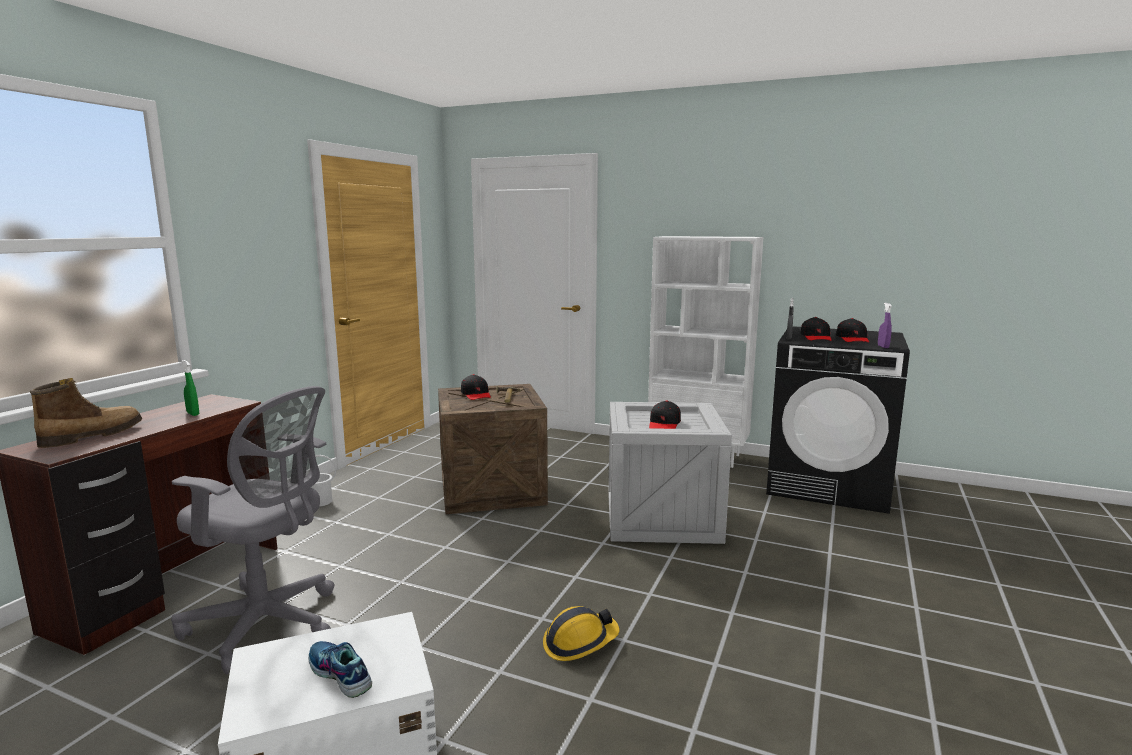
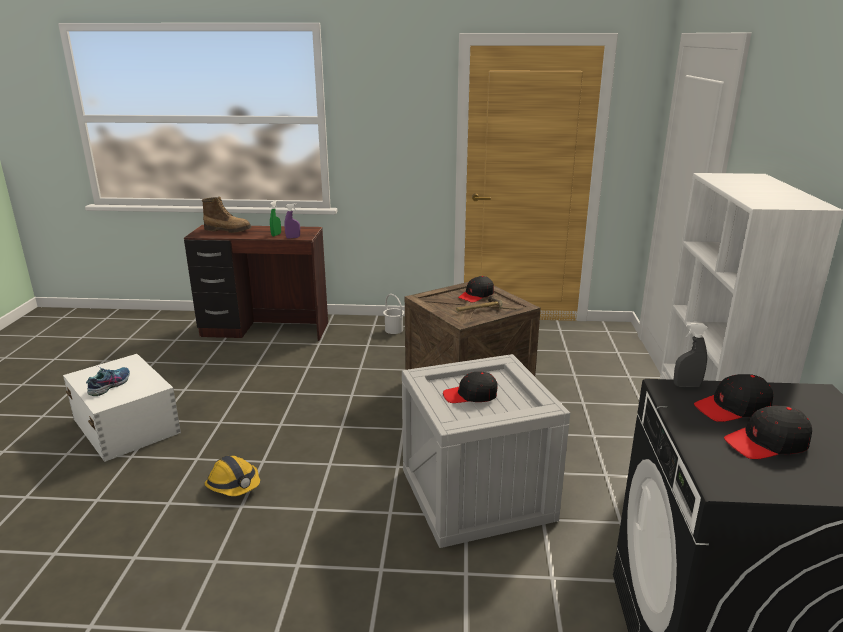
camera: 70 degrees right, 10 degrees up
grey office chair [171,386,335,675] -> none
purple spray bottle [878,303,892,348] -> purple spray bottle moved to [285,204,300,239]

